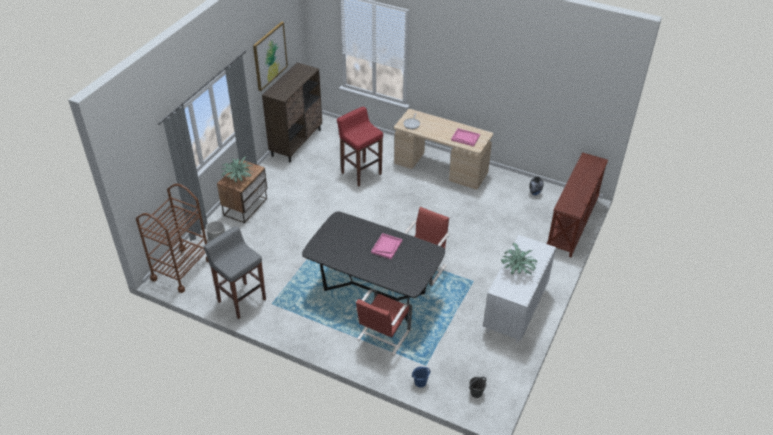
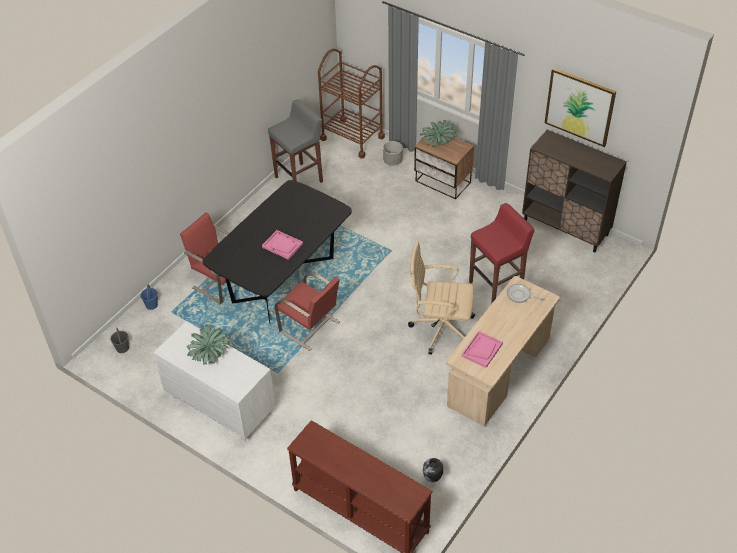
camera: 100 degrees right, 5 degrees up
none -> beige office chair [408,241,475,354]

